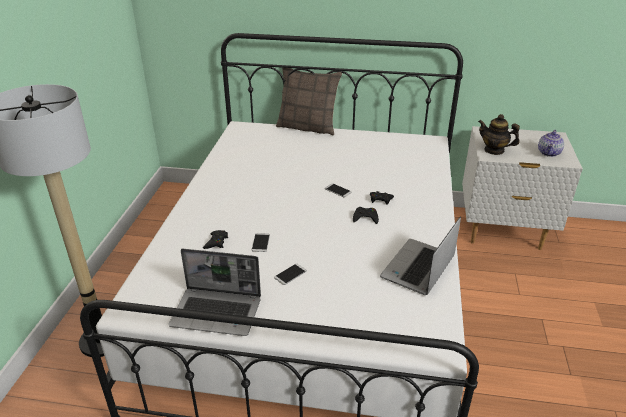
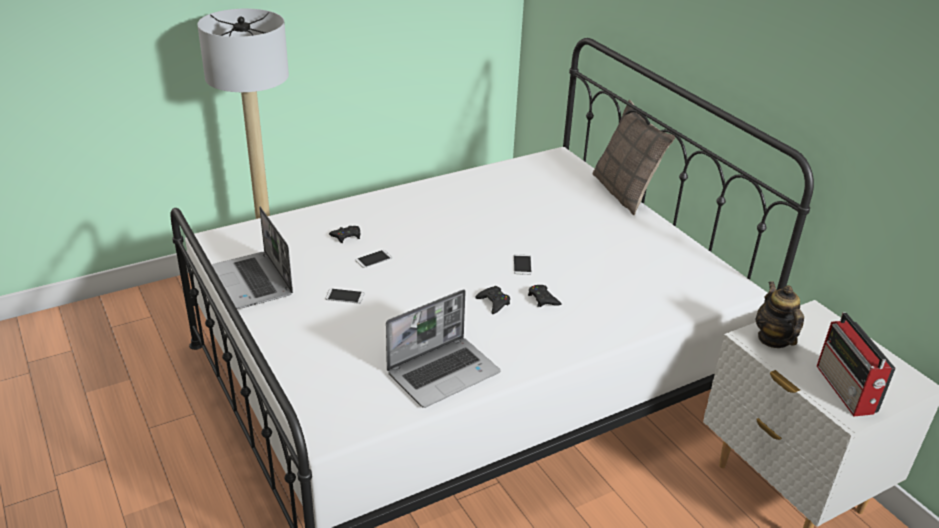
camera: 50 degrees right, 0 degrees up
laptop [380,216,461,295] -> laptop turned 150 degrees clockwise [386,289,500,408]
teapot [538,130,564,157] -> radio [817,312,896,416]

